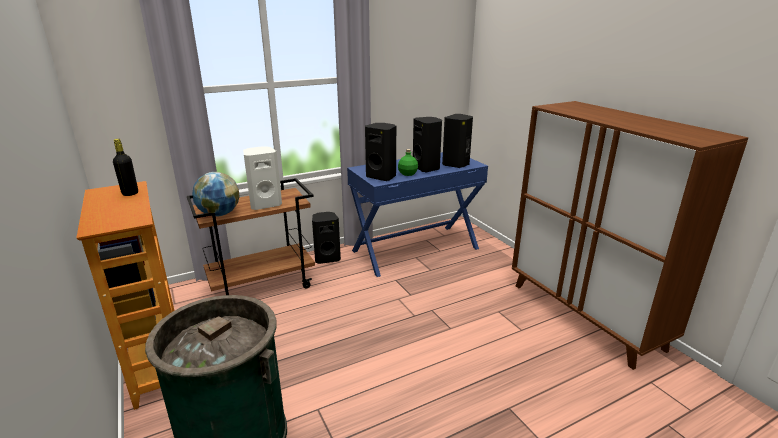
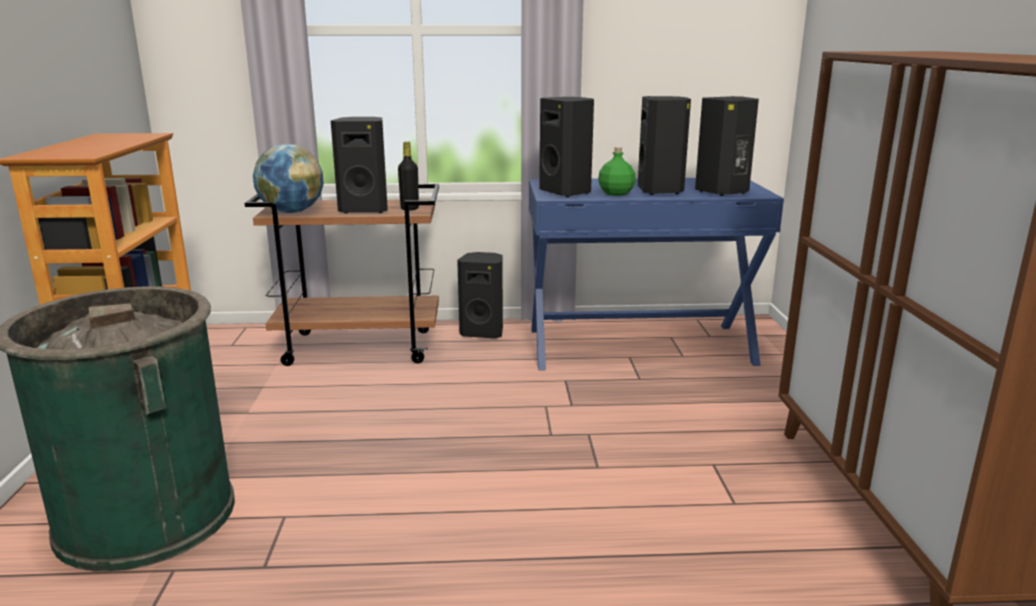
camera: 25 degrees right, 5 degrees down
black bottle [113,139,138,196] -> black bottle moved to [398,141,419,210]
white speaker [243,146,282,210] -> black speaker [331,117,388,213]

